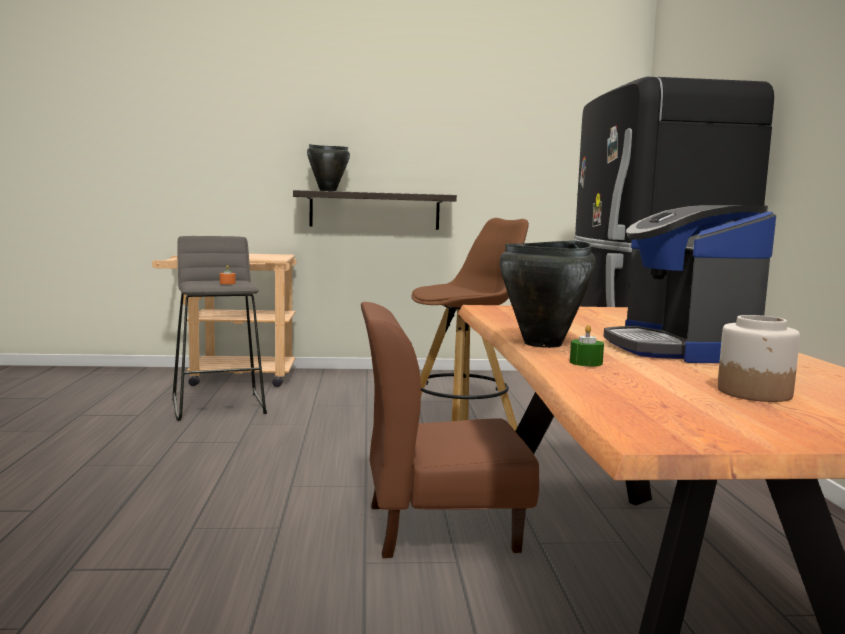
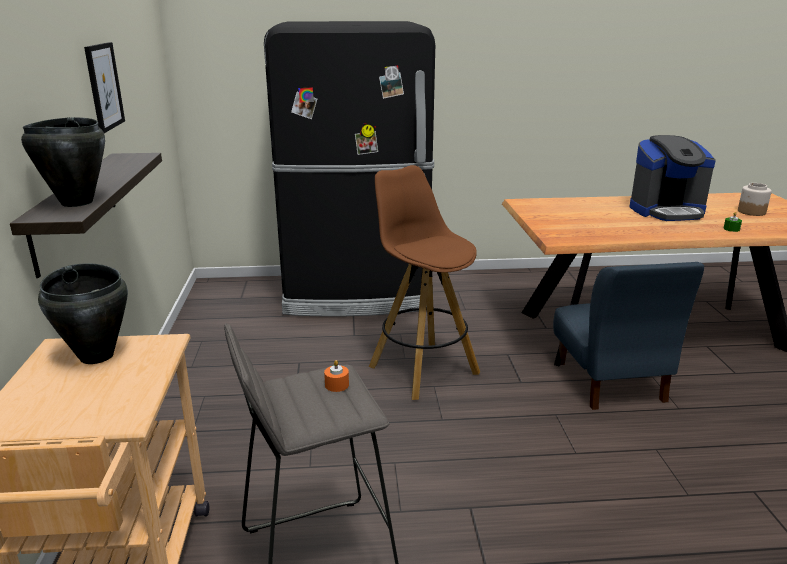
camera: 90 degrees left, 15 degrees up
brown chair [361,302,539,558] -> blue chair [553,262,704,410]
black cooking pot [500,240,596,348] -> black cooking pot moved to [38,263,128,364]
none -> picture [84,42,125,133]

